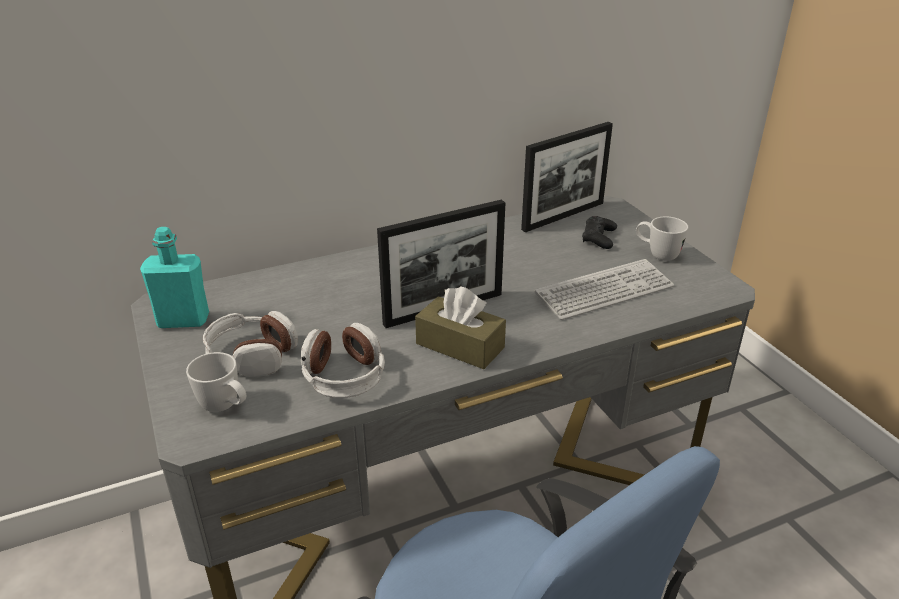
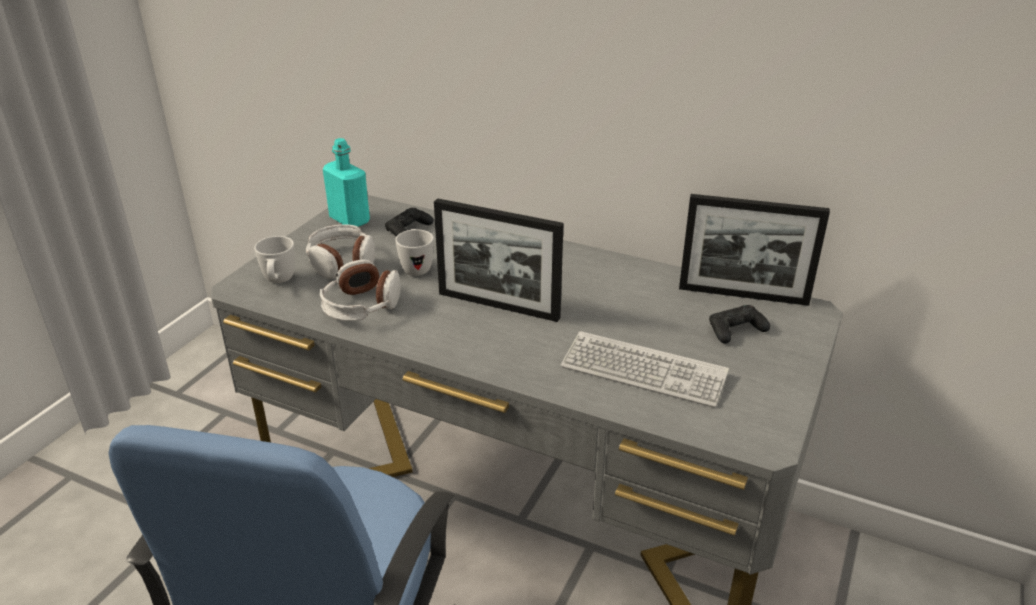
camera: 50 degrees right, 0 degrees up
brown tissue box [415,286,506,369] -> none
white mug [636,216,688,261] -> white mug moved to [395,229,434,276]
none -> black game controller [385,208,434,237]

